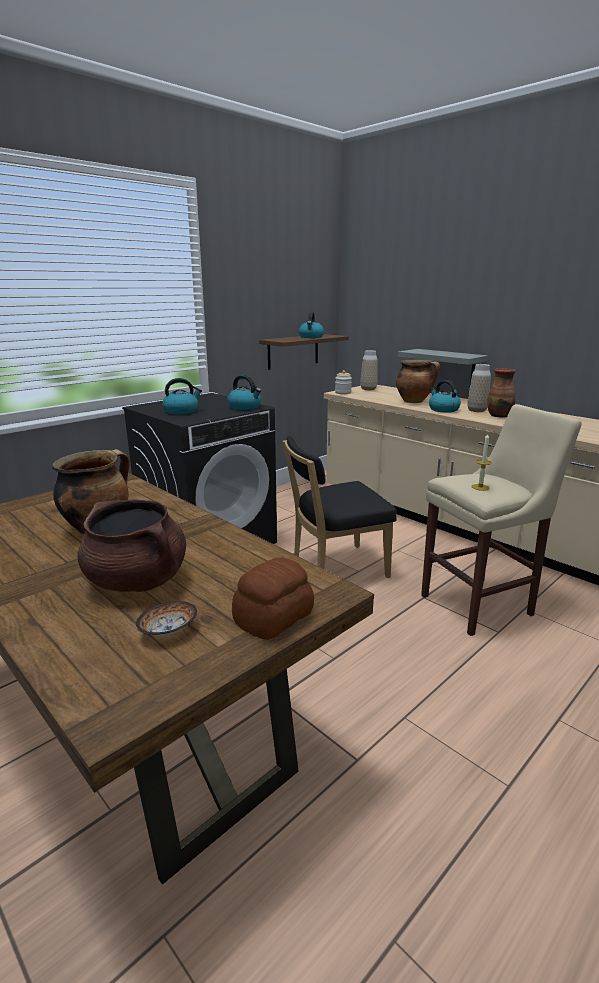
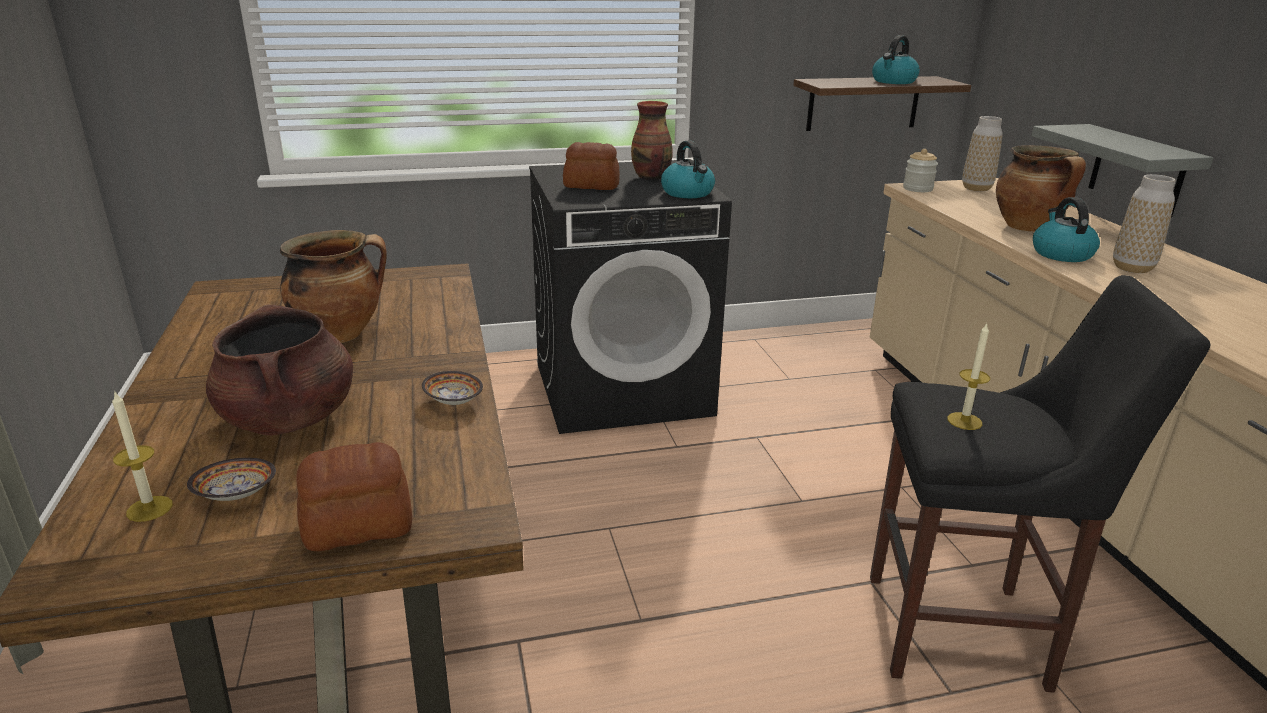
camera: 30 degrees right, 5 degrees up
kettle [163,378,202,414] -> bread [563,142,620,190]
black chair [283,436,397,578] -> none
beige stool [421,404,582,636] -> black stool [870,275,1210,693]
vase [487,368,516,418] -> vase moved to [631,101,673,180]
none -> candle [112,391,173,522]
none -> bowl [422,371,483,405]

